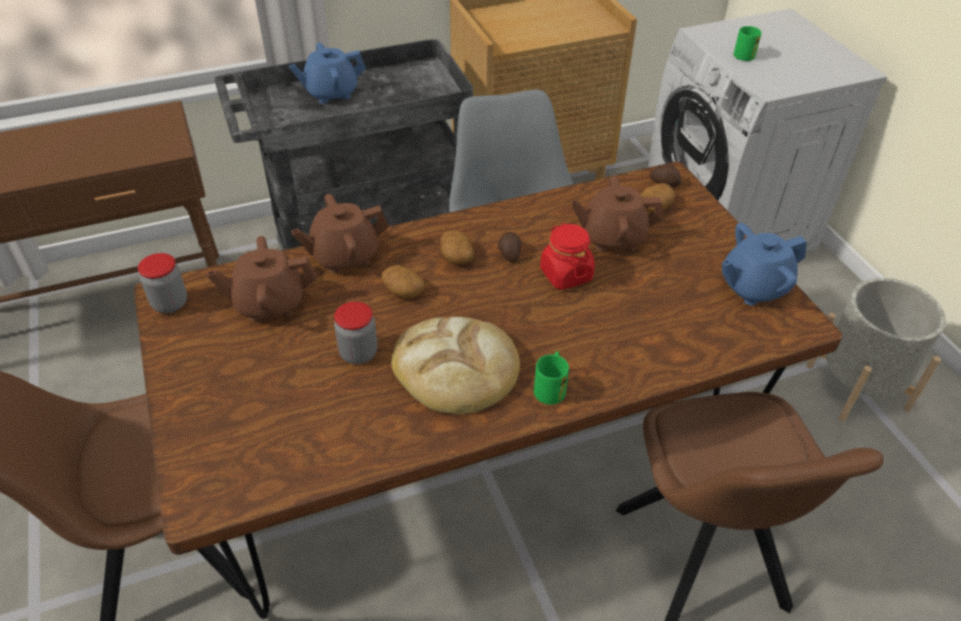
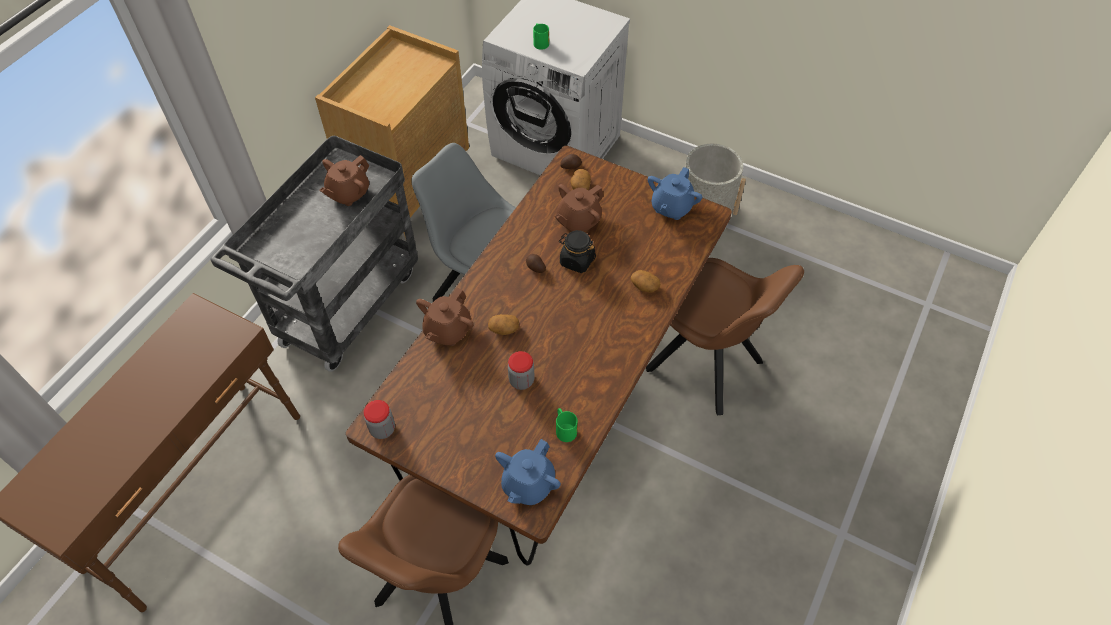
camera: 40 degrees left, 10 degrees up
brown teapot [207,236,316,321] -> brown teapot moved to [319,155,369,206]
blue teapot [289,43,366,104] -> blue teapot moved to [495,439,561,505]
bread [391,317,520,414] -> none
potato [441,231,474,264] -> potato moved to [631,270,661,293]
green mug [534,351,569,405] -> green mug moved to [556,408,578,442]
red jar [540,223,595,290] -> black jar [559,230,596,273]

